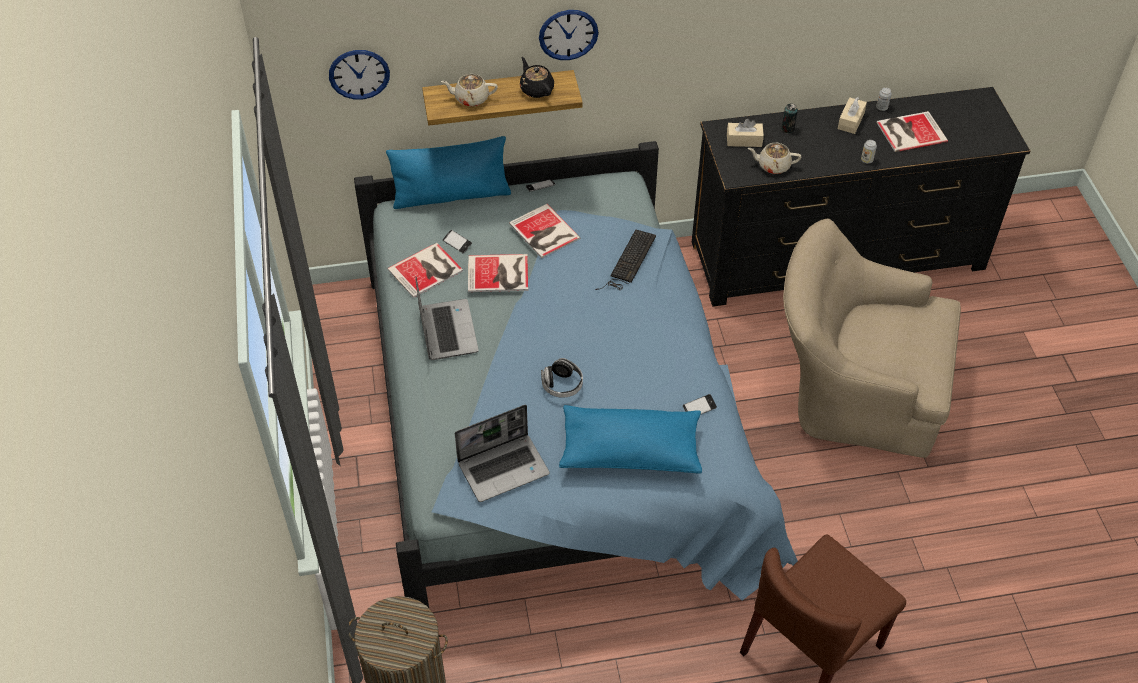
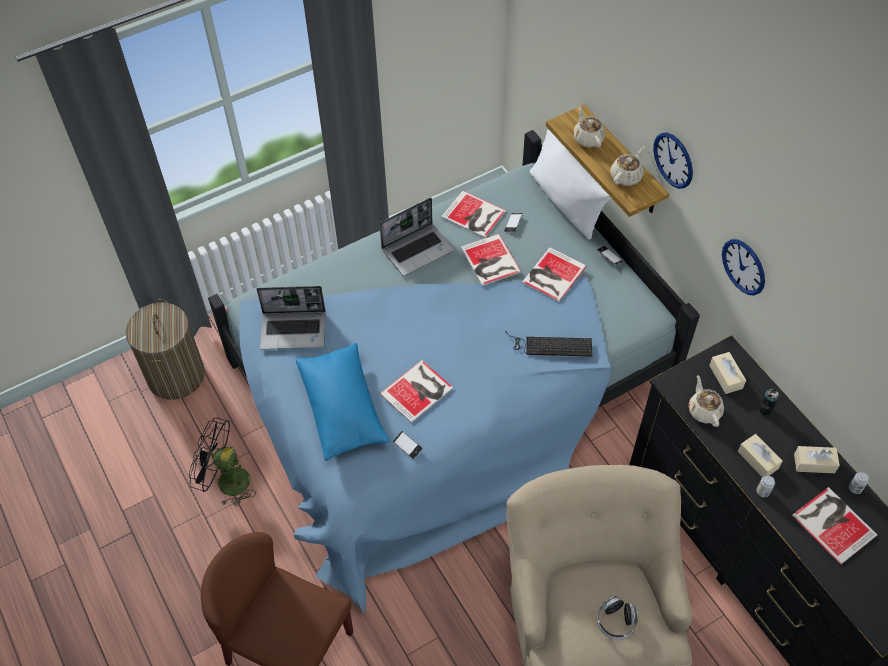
camera: 70 degrees right, 5 degrees up
wall clock [329,50,390,99] -> wall clock moved to [722,239,765,295]
blue pillow [386,136,511,209] -> white pillow [530,129,611,240]
laptop [455,405,550,502] -> laptop turned 45 degrees counterclockwise [257,286,326,349]
black teapot [520,57,554,98] -> beige teapot [610,146,645,186]
headphones [541,358,583,398] -> headphones moved to [597,596,638,640]
none -> black fan [189,418,256,506]
none -> book [380,360,453,423]
none -> beige tissue box [738,434,783,477]

